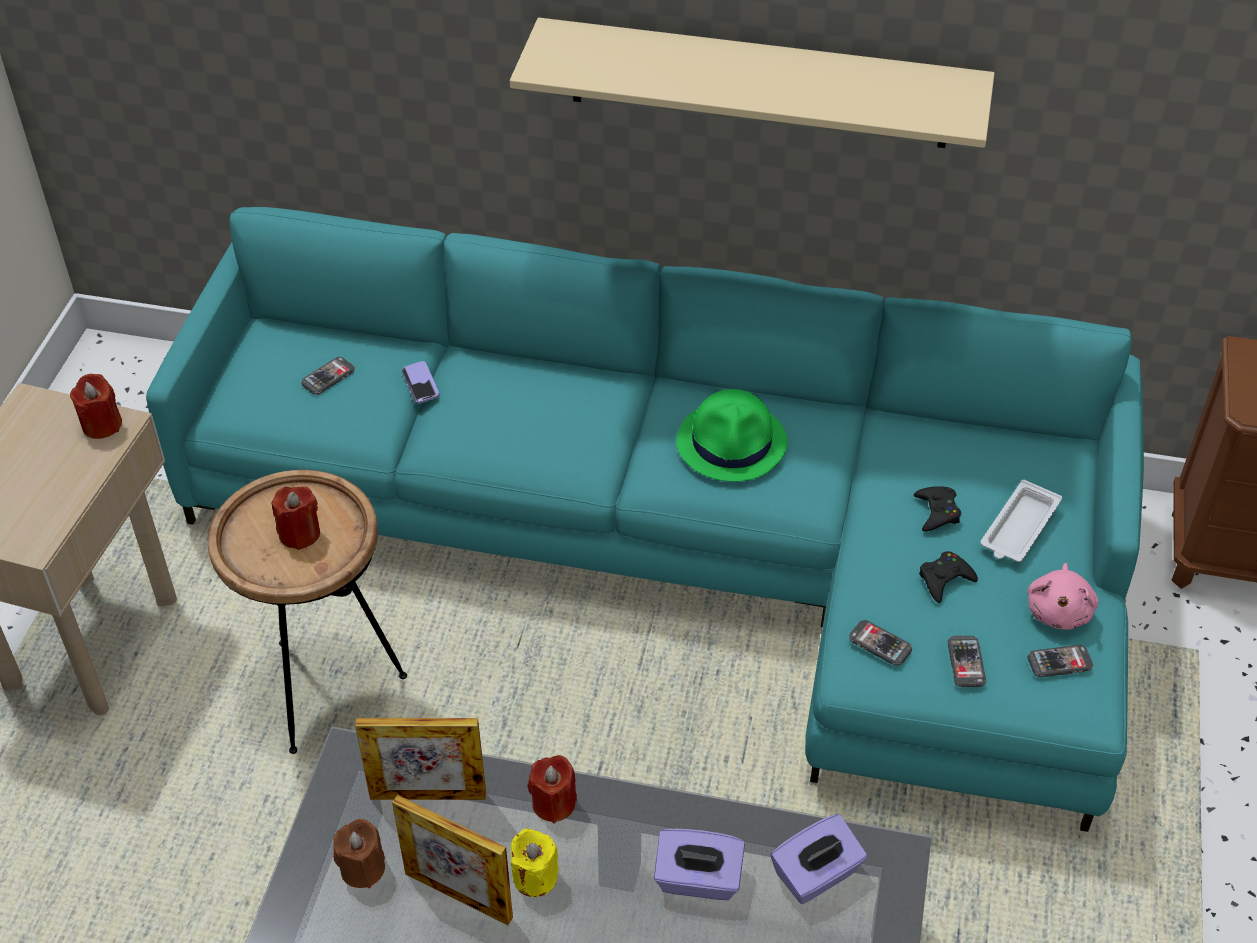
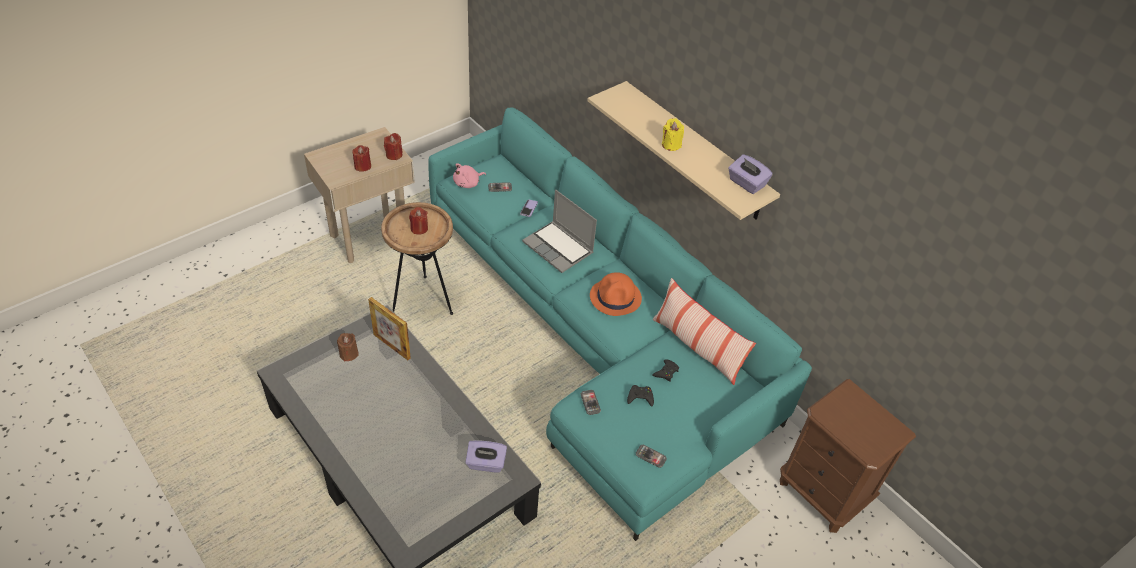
camera: 35 degrees right, 0 degrees up
picture frame [392,795,513,925] -> none
yellow candle [511,828,559,897] -> yellow candle moved to [662,118,684,151]
red candle [527,755,577,823] -> red candle moved to [352,145,371,172]
purple tissue box [654,828,745,900] -> purple tissue box moved to [728,154,773,194]
green hat [676,389,788,482] -> orange hat [590,272,642,316]
phone [947,636,986,687] -> none
white tray [981,480,1062,562] -> none
pink plush toy [1028,563,1098,630] -> pink plush toy moved to [453,163,486,188]
none -> laptop [522,190,597,273]
none -> pillow [652,278,756,385]

